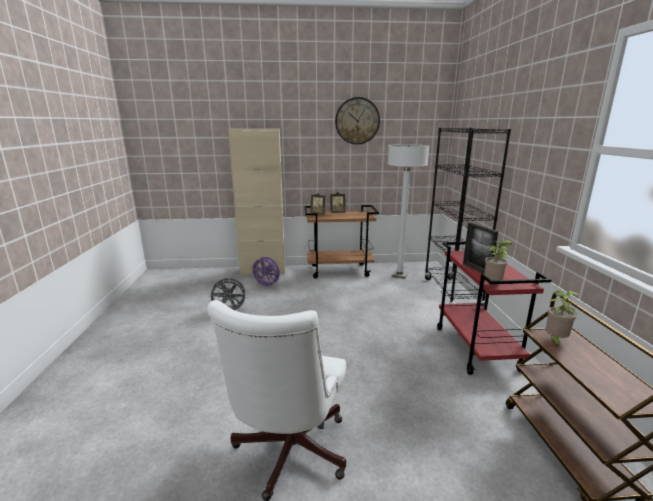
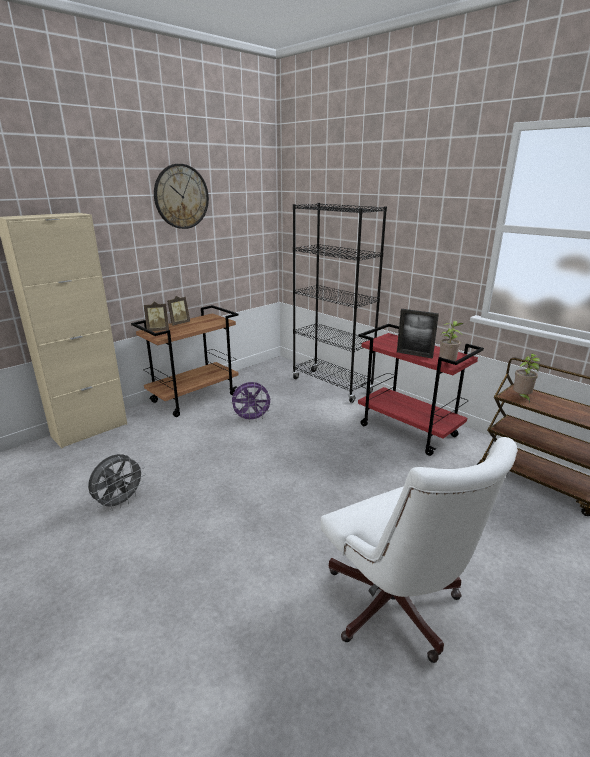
camera: 40 degrees left, 5 degrees up
purple fan [250,257,280,289] -> purple fan moved to [230,382,273,423]
white floor lamp [388,144,429,279] -> none

